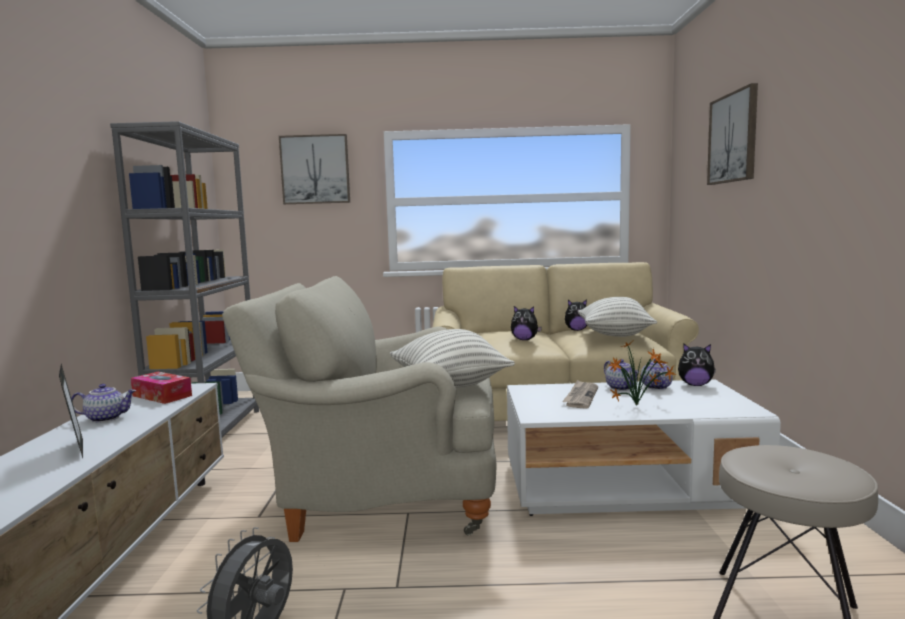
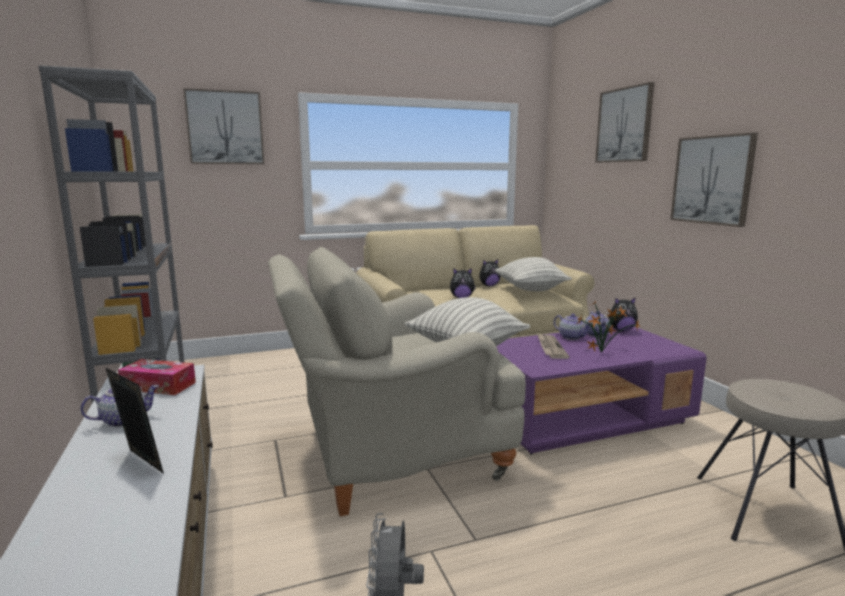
camera: 20 degrees left, 5 degrees up
white coffee table [507,379,781,516] -> purple coffee table [496,327,707,455]
none -> picture [670,133,758,227]

